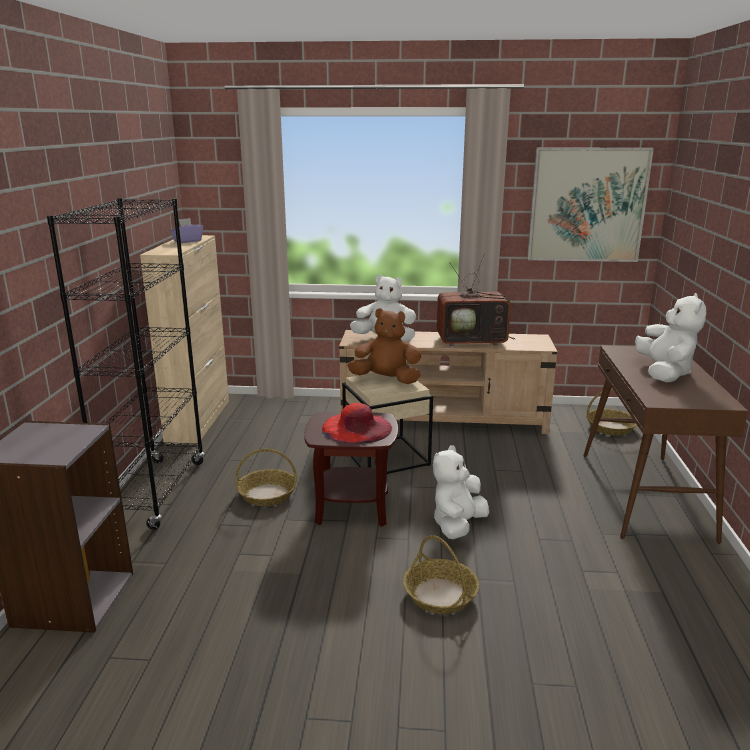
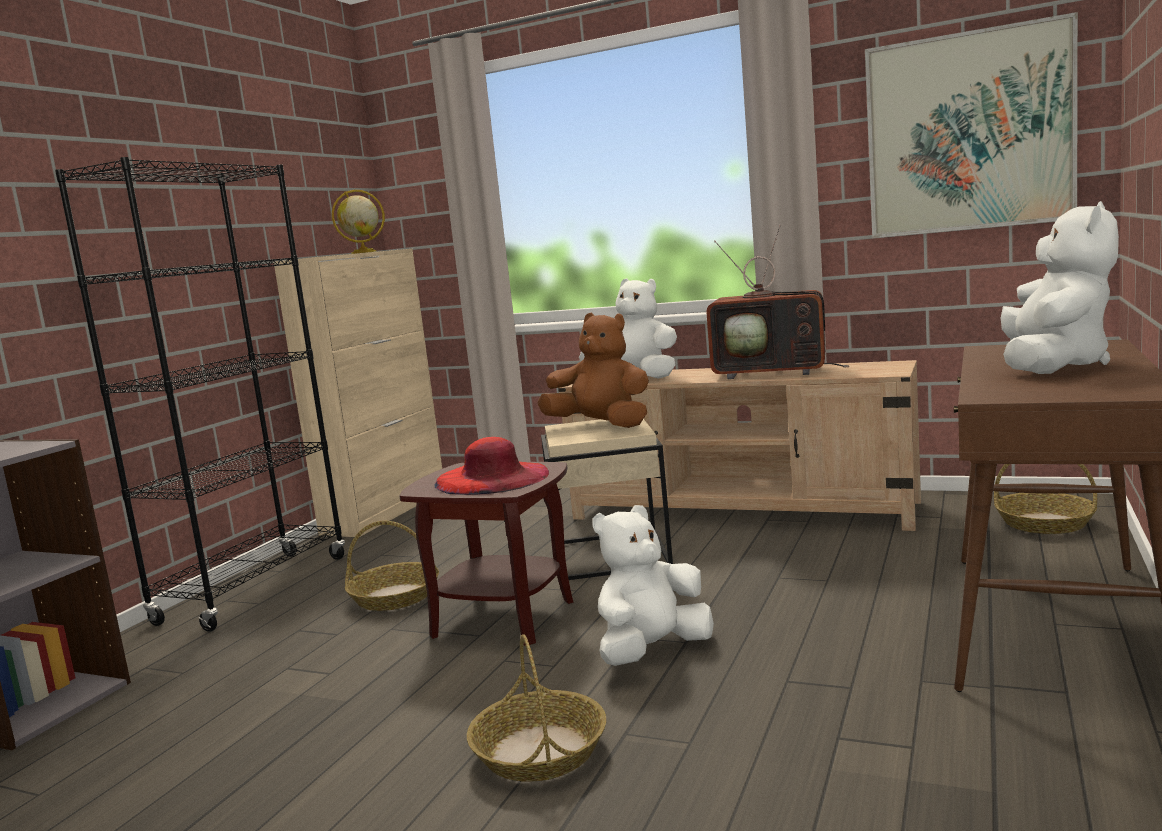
camera: 20 degrees right, 10 degrees down
purple tissue box [170,218,203,243] -> globe [332,190,385,254]

